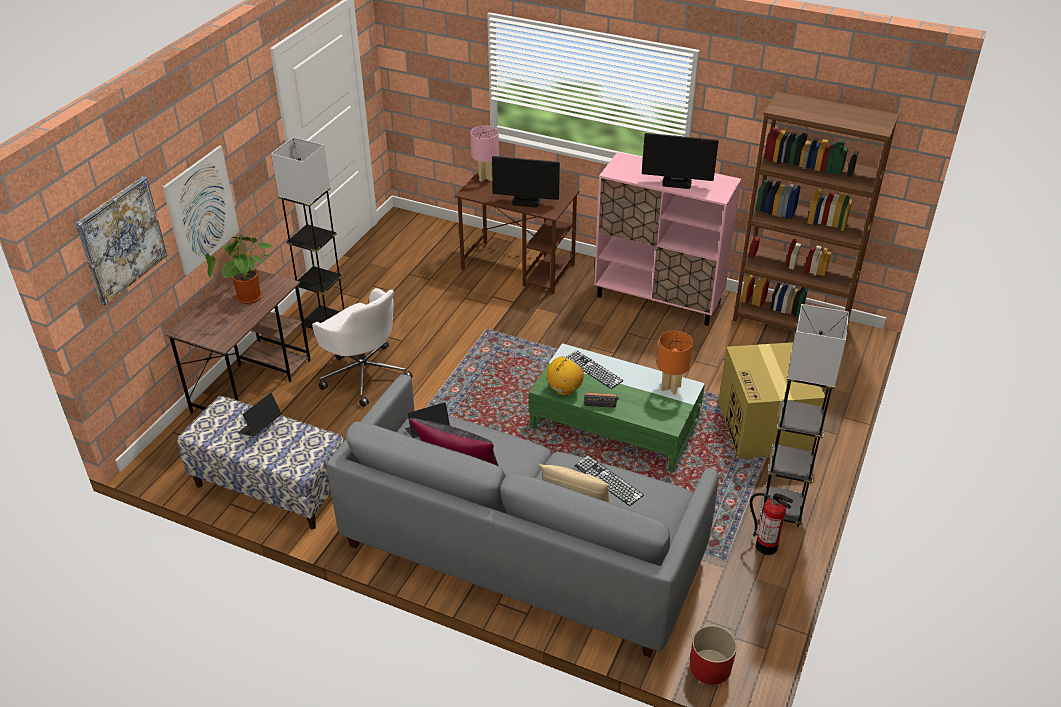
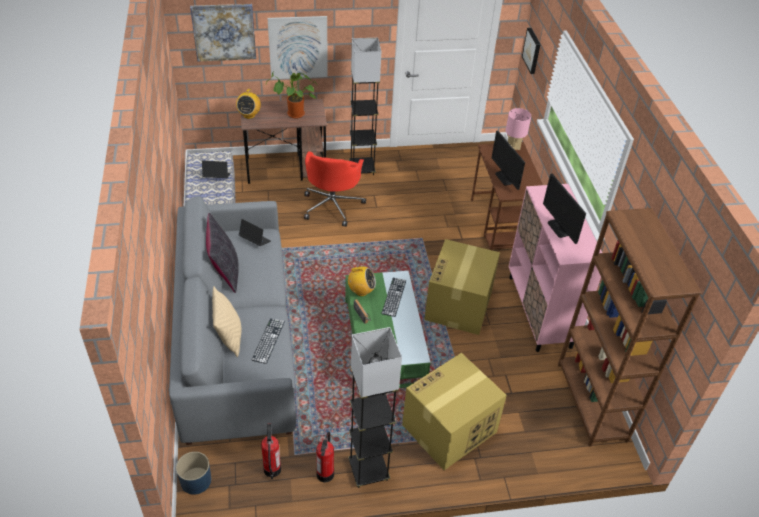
camera: 55 degrees right, 5 degrees up
white office chair [312,288,412,407] -> red office chair [304,151,366,227]
orange table lamp [657,331,693,395] -> none
red planter [690,625,737,685] -> blue planter [176,452,211,495]
none -> radio [236,89,261,119]
none -> fire extinguisher [261,423,281,479]
none -> cardboard box [424,239,500,335]
none -> picture [522,28,541,74]

